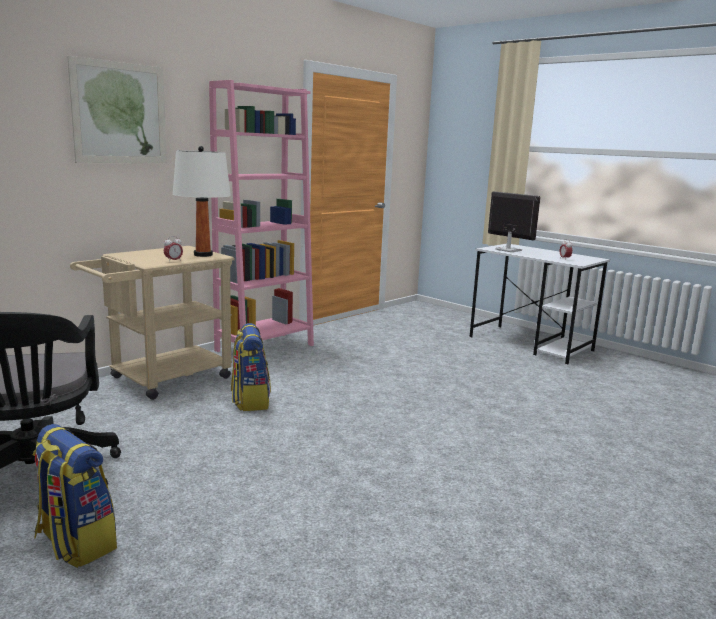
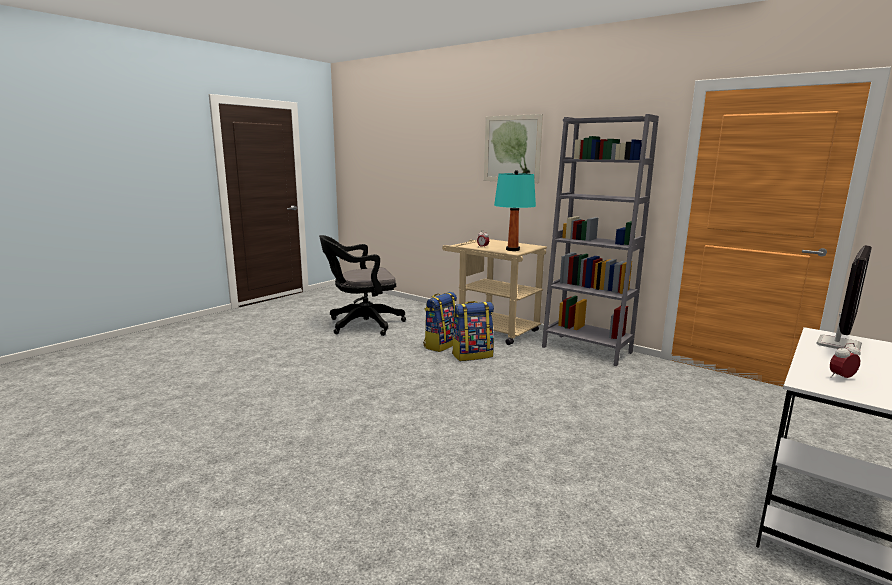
camera: 85 degrees right, 0 degrees up
backpack [33,424,117,568] -> backpack moved to [423,292,457,352]
white table lamp [173,146,231,257] -> turquoise table lamp [494,170,536,251]
pink bookcase [209,80,314,352] -> grey bookcase [542,114,659,366]

